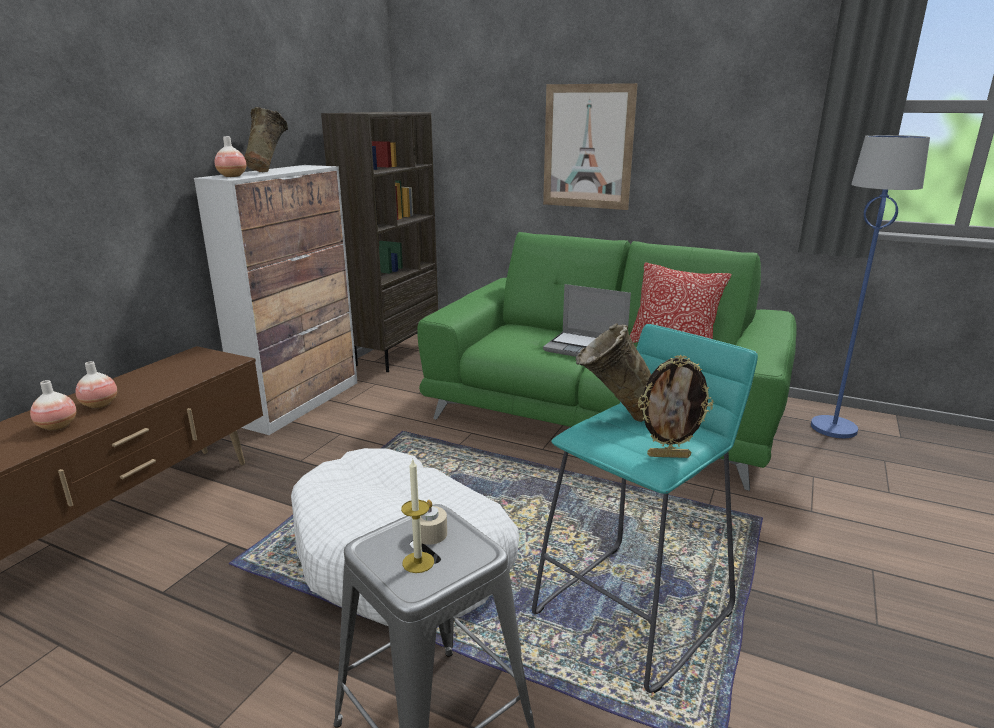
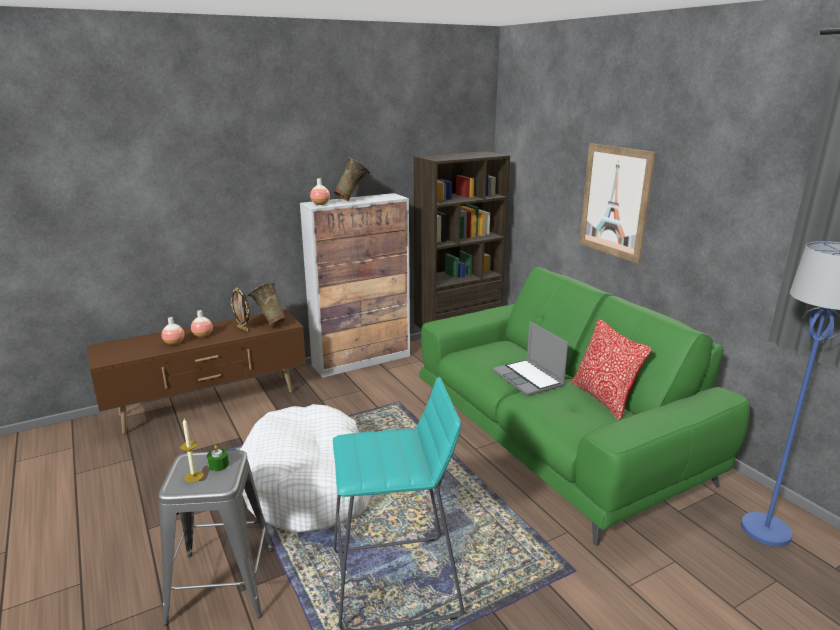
camera: 35 degrees right, 0 degrees up
beige candle [420,500,447,545] -> green candle [207,445,229,471]
beige vase [576,323,651,422] -> beige vase moved to [248,282,286,327]
picture frame [638,355,713,458] -> picture frame moved to [230,288,250,331]

